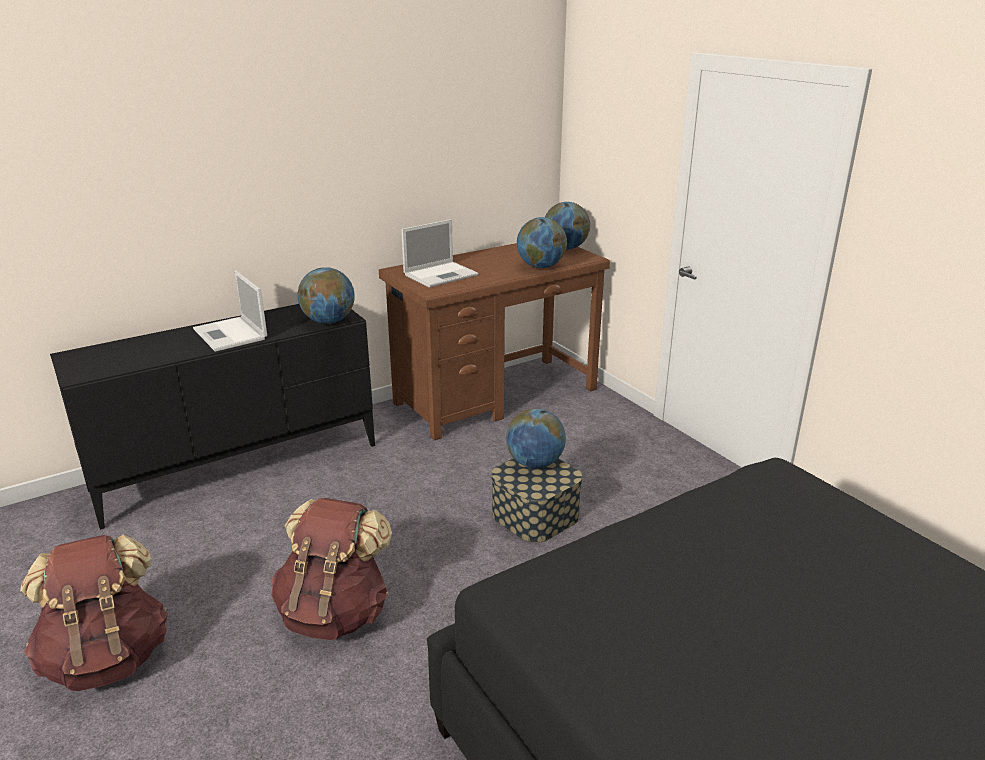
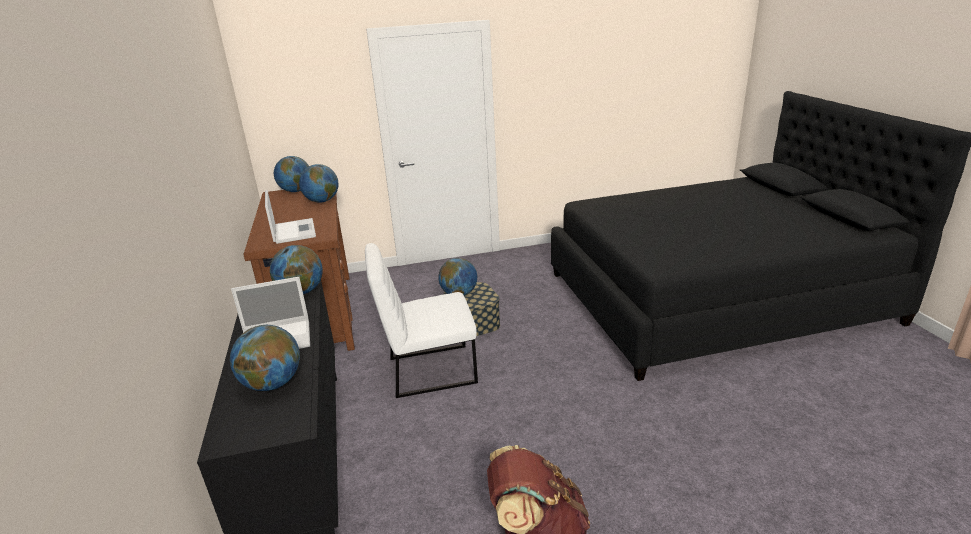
camera: 70 degrees left, 0 degrees up
brown backpack [271,498,392,640] -> none
none -> globe [230,325,300,391]
none -> white chair [365,243,478,398]

